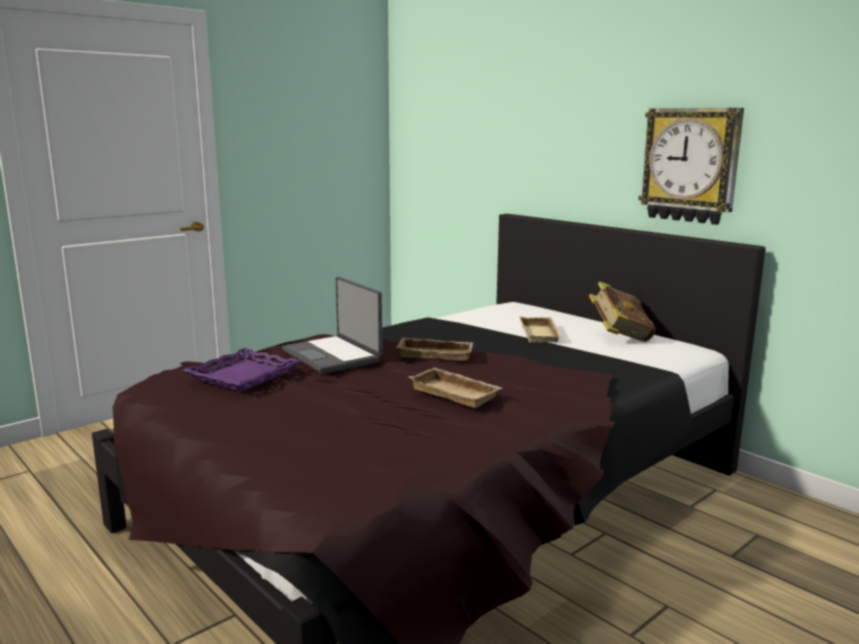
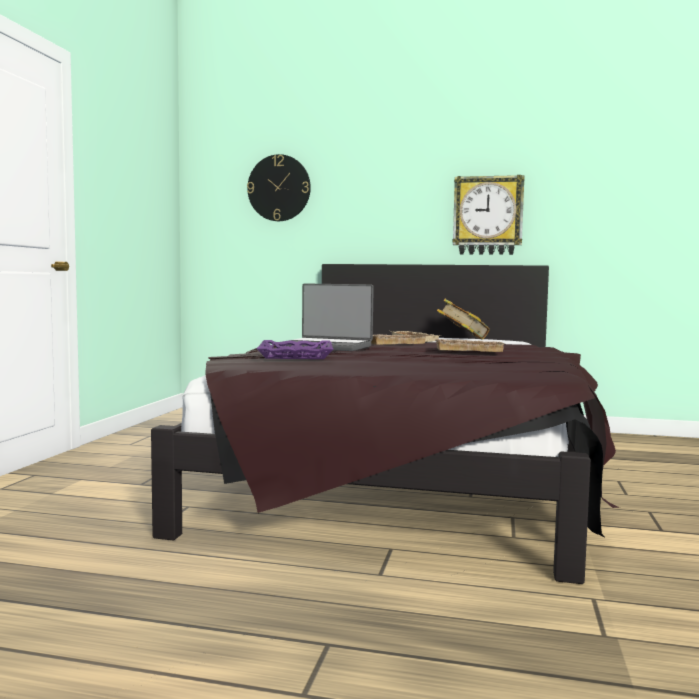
camera: 35 degrees left, 10 degrees down
none -> wall clock [247,154,311,221]

